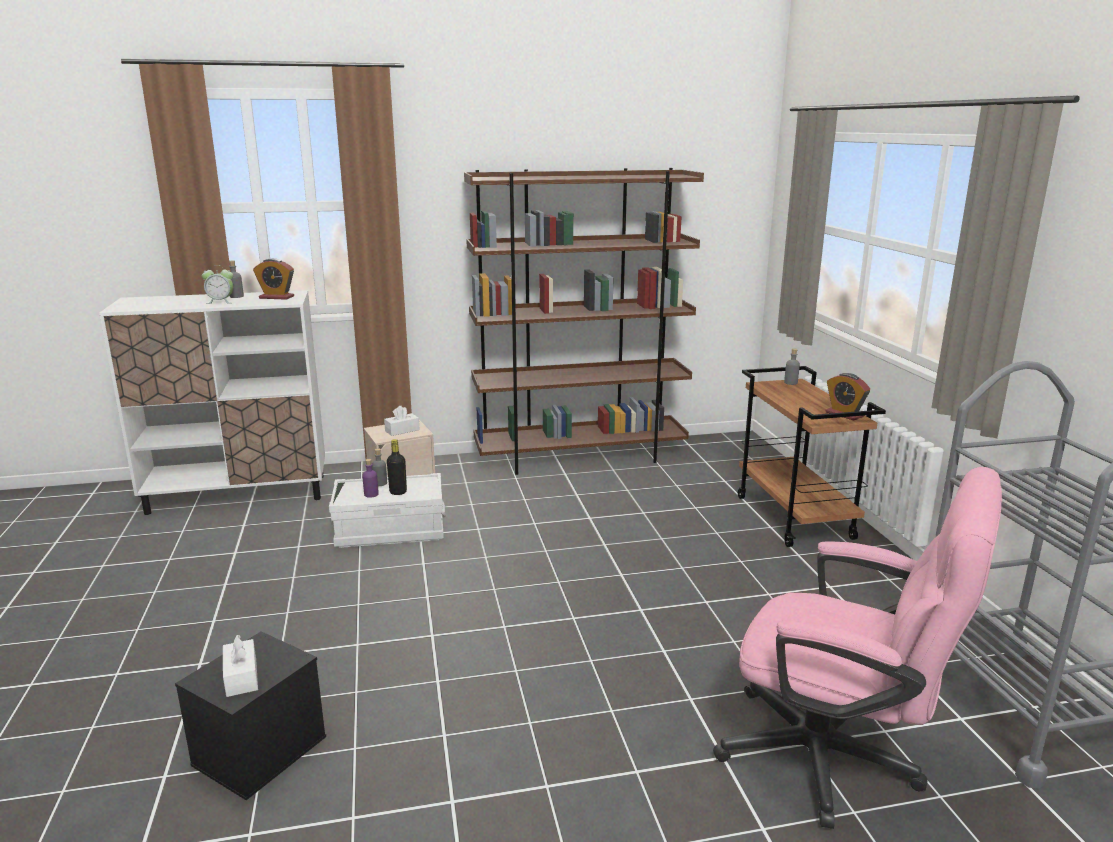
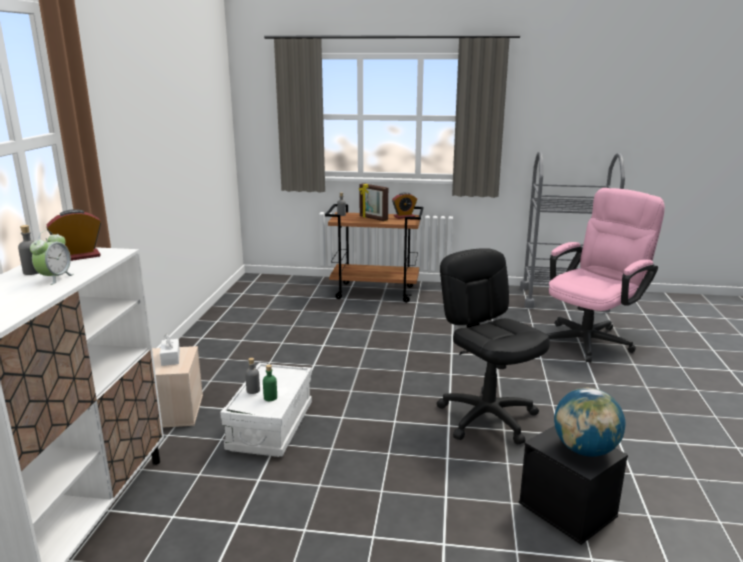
camera: 70 degrees left, 0 degrees up
white tissue box [223,635,258,697] -> globe [554,388,625,457]
alarm clock [253,258,294,300] -> alarm clock turned 150 degrees counterclockwise [46,209,101,261]
purple bottle [362,459,379,498] -> green bottle [263,364,277,401]
black bottle [387,439,407,495] -> none
brown bookcase [464,168,704,475] -> none
none -> picture frame [359,183,388,221]
none -> black office chair [437,248,550,445]

